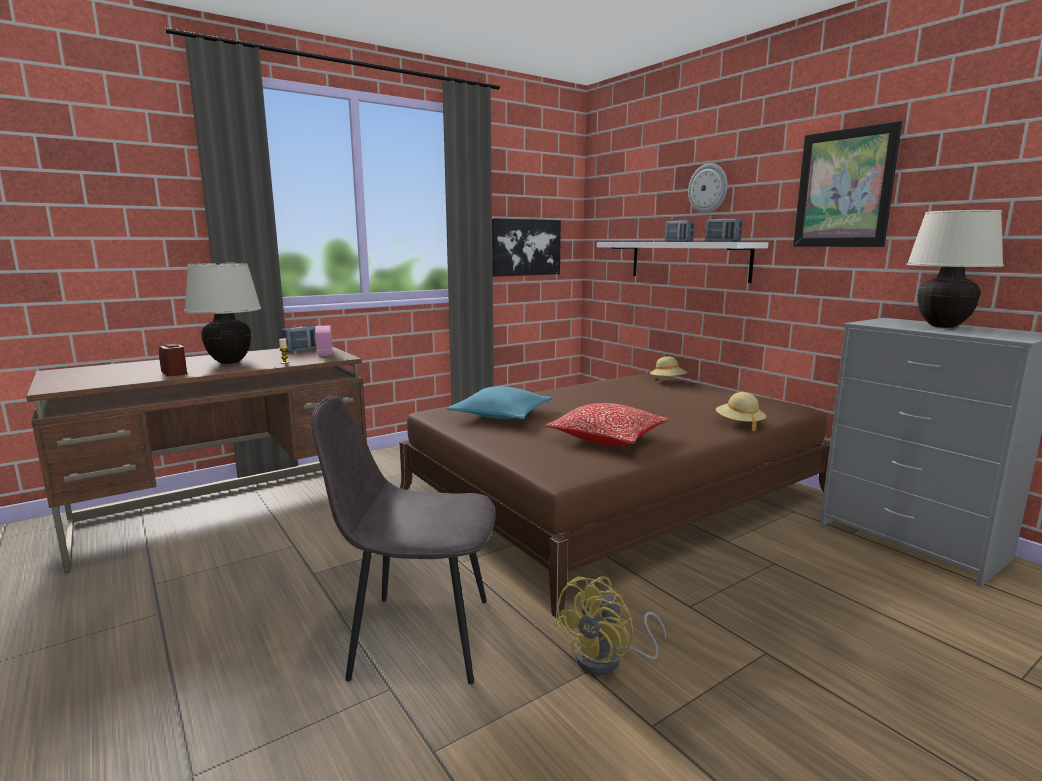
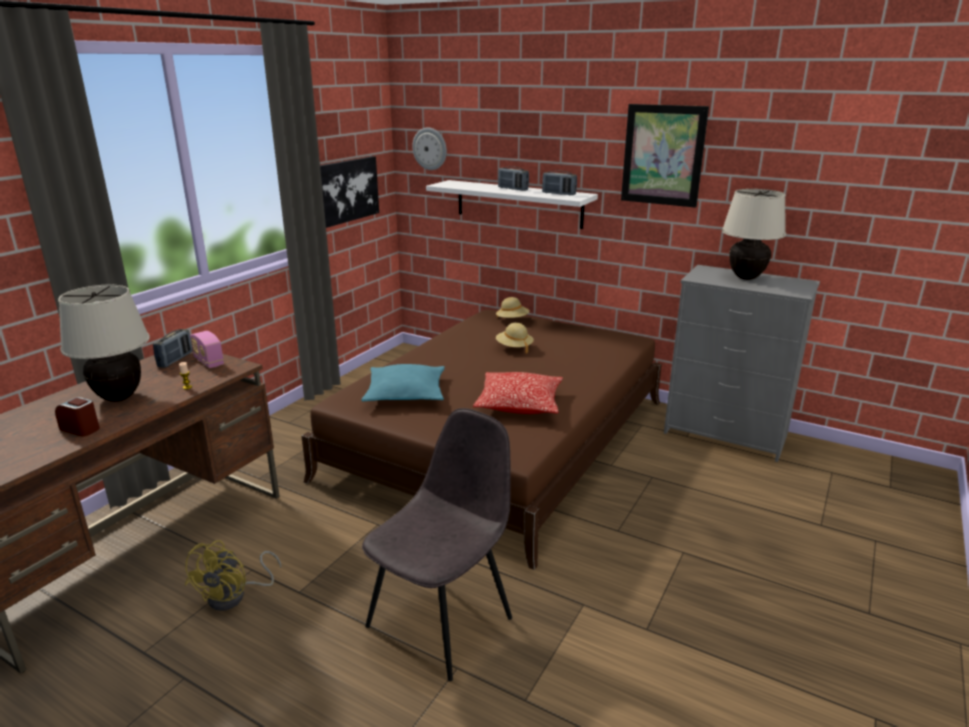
camera: 25 degrees left, 10 degrees up
grey chair [311,395,496,684] -> grey chair turned 150 degrees clockwise [362,408,512,681]
yellow fan [554,576,666,675] -> yellow fan moved to [185,540,281,611]
wall clock [688,163,728,213] -> wall clock moved to [412,128,447,170]
beige hat [716,392,766,431] -> beige hat moved to [496,323,534,353]

